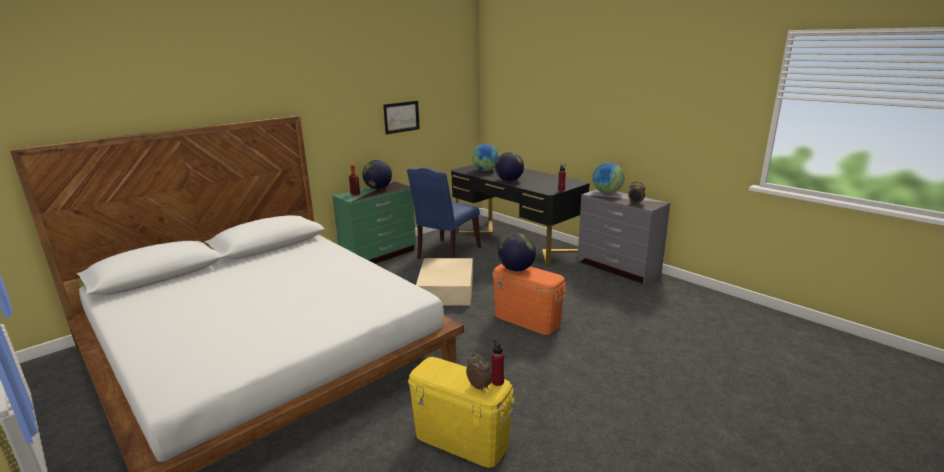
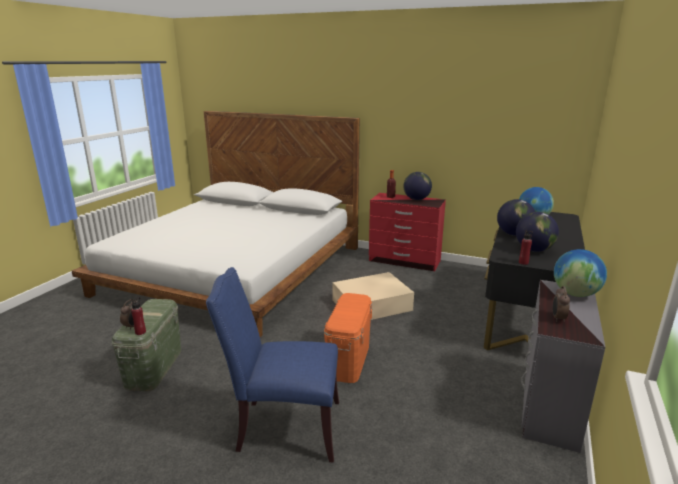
camera: 65 degrees right, 0 degrees up
green dresser [333,181,416,264] -> red dresser [369,193,446,271]
picture [383,101,420,134] -> none
blue chair [407,168,481,259] -> blue chair moved to [206,267,339,462]
yellow storage box [408,357,515,468] -> green storage box [111,299,181,391]
globe [498,233,536,271] -> globe moved to [516,212,559,252]

